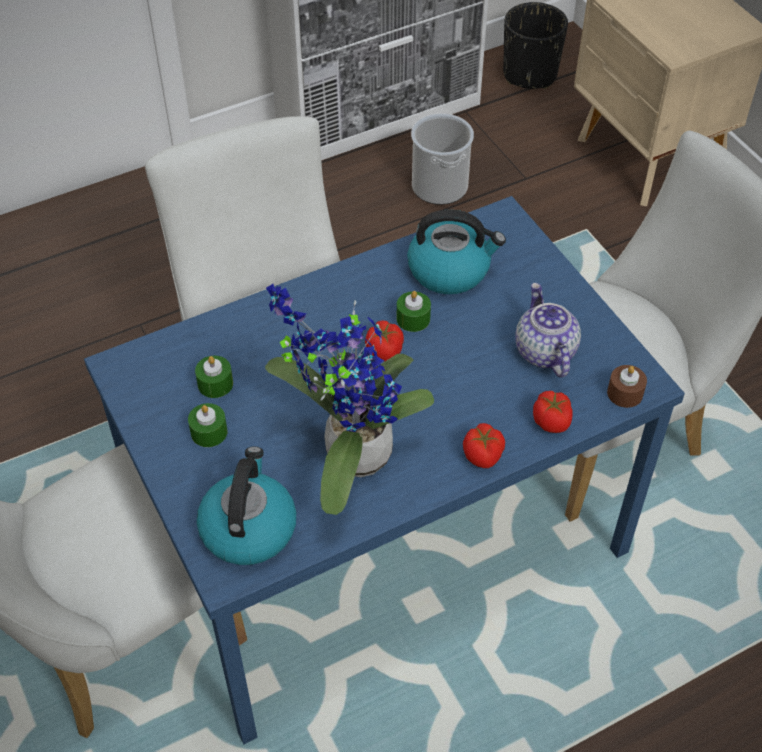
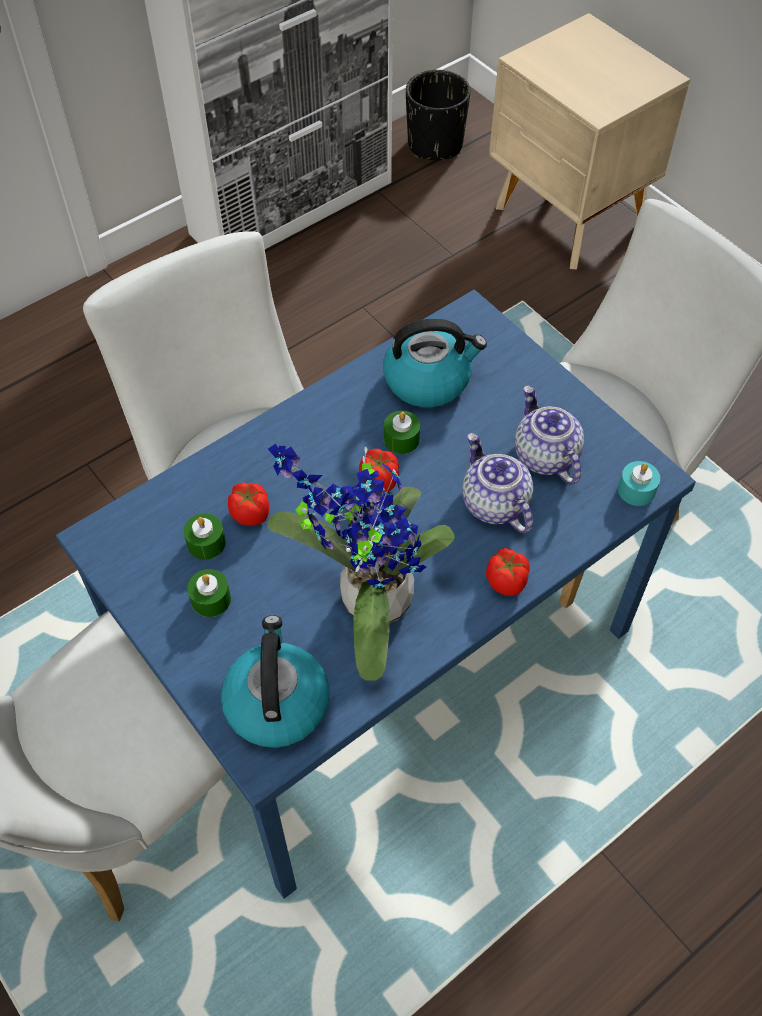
camera: 10 degrees left, 5 degrees up
bucket [411,113,474,205] -> none
tomato [533,391,573,433] -> tomato moved to [228,482,269,526]
brown candle [607,365,647,408] -> turquoise candle [618,461,660,506]
none -> teapot [462,433,533,533]

